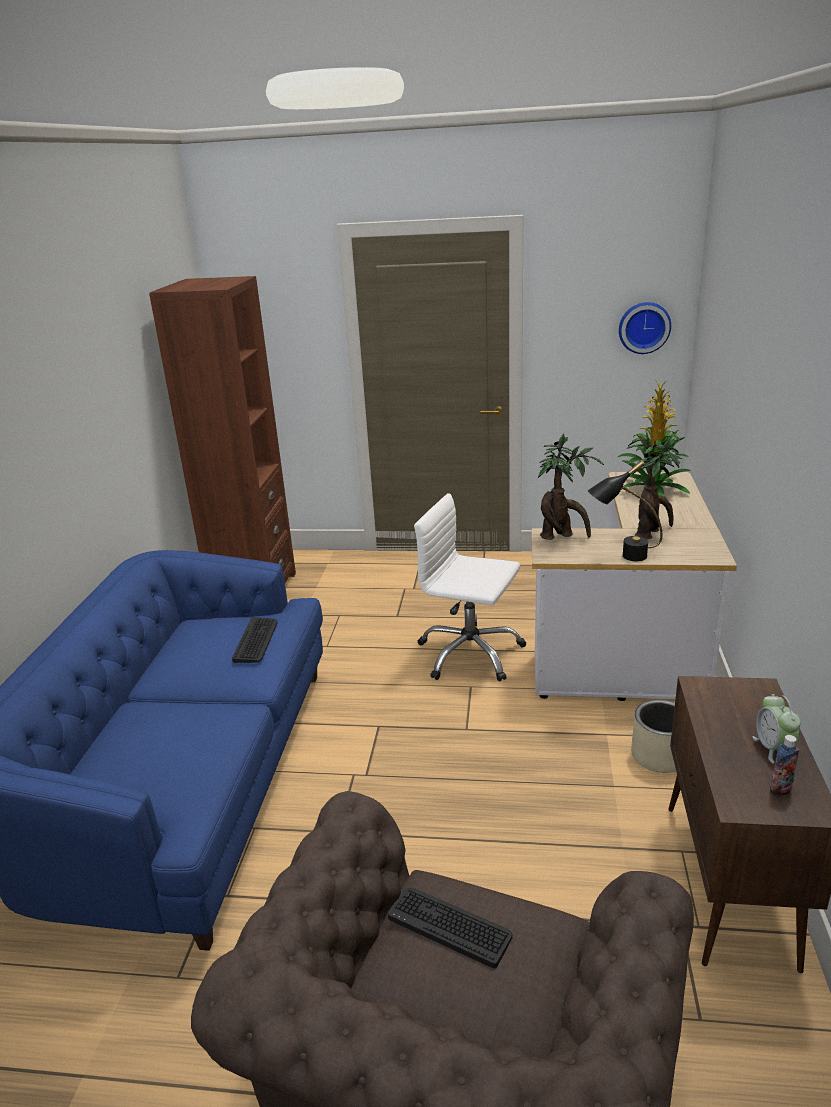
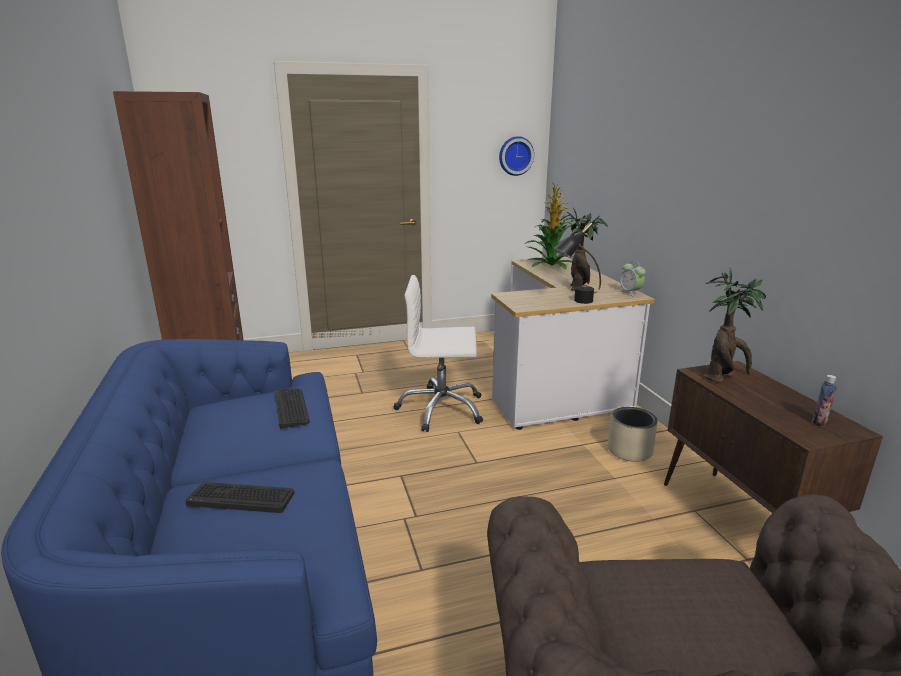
camera: 25 degrees left, 5 degrees down
keyboard [388,888,513,969] -> keyboard moved to [185,482,294,513]
potted plant [538,433,604,540] -> potted plant moved to [704,267,766,382]
alarm clock [753,694,801,764] -> alarm clock moved to [619,261,645,297]

